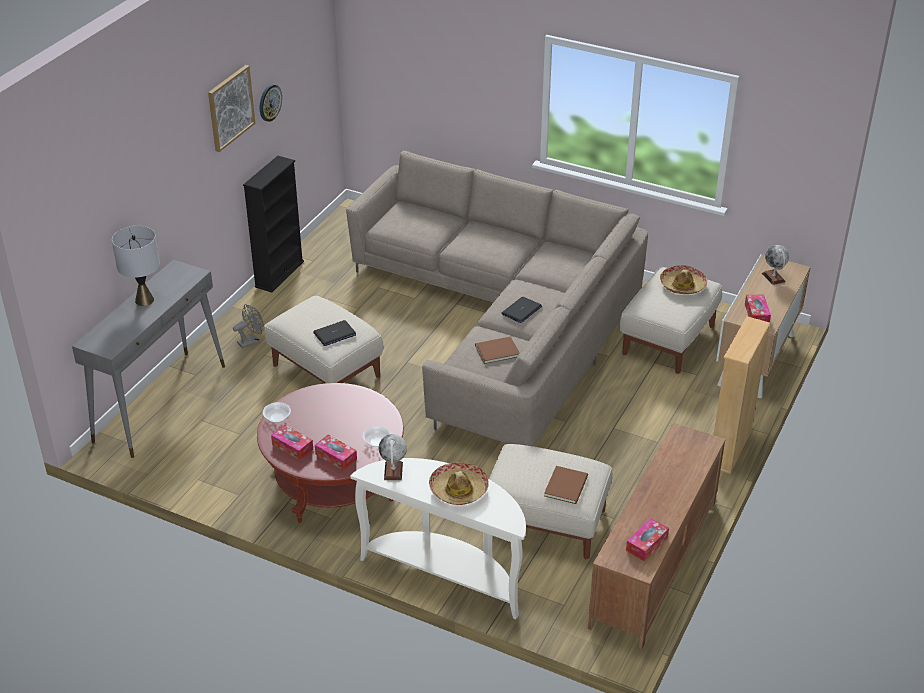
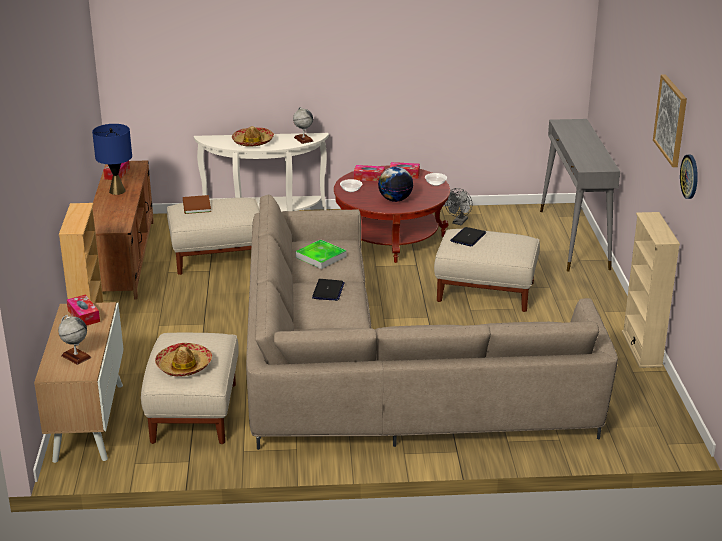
camera: 150 degrees right, 10 degrees down
grey table lamp [112,226,160,306] -> none
grey fan [233,304,264,349] -> grey fan moved to [445,188,472,225]
black bookcase [243,156,304,292] -> beige bookcase [622,212,680,368]
brown book [475,337,520,364] -> tray [296,240,346,269]
none -> blue table lamp [92,124,132,195]
none -> globe [378,167,413,202]

